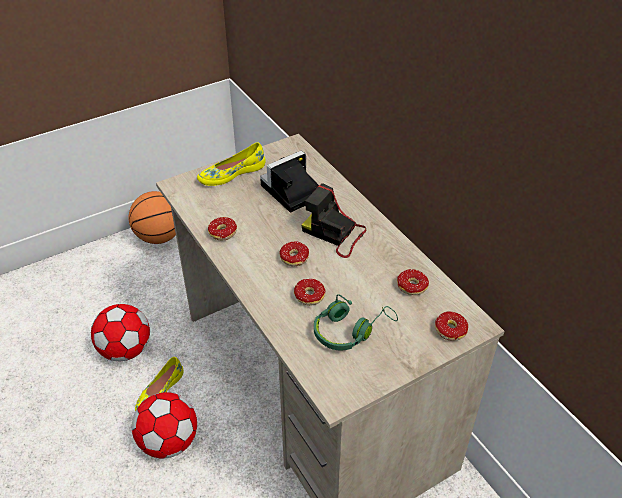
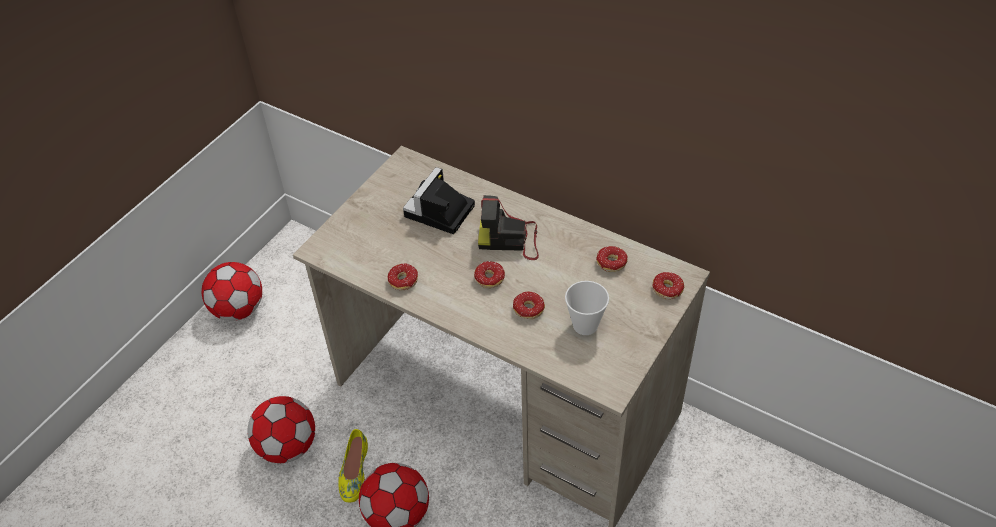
camera: 25 degrees left, 5 degrees up
basketball [128,191,176,244] -> football [201,262,262,321]
yellow shoe [197,142,266,186] -> none
green headphones [314,294,398,350] -> cup [565,281,609,335]

